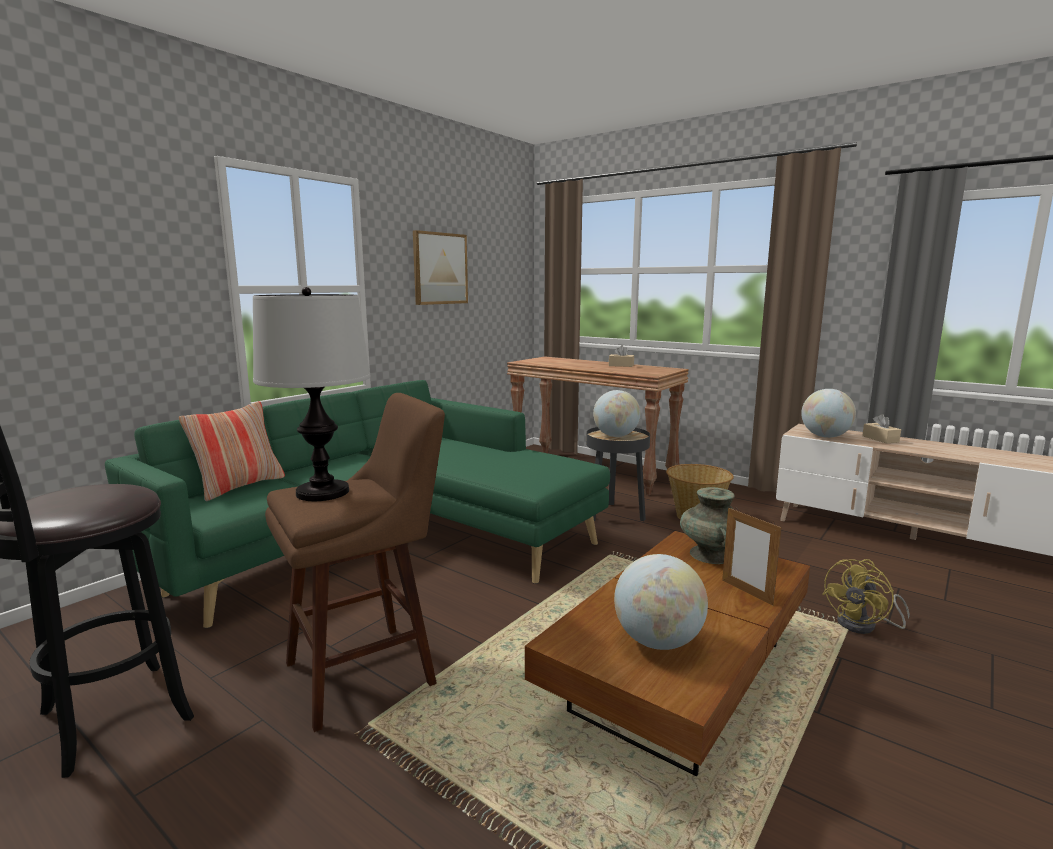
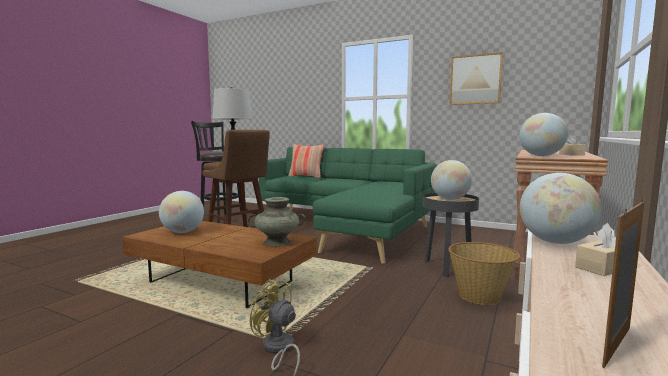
camera: 80 degrees right, 5 degrees down
picture frame [722,508,781,605] -> picture frame moved to [602,199,644,368]
none -> globe [519,113,568,156]

